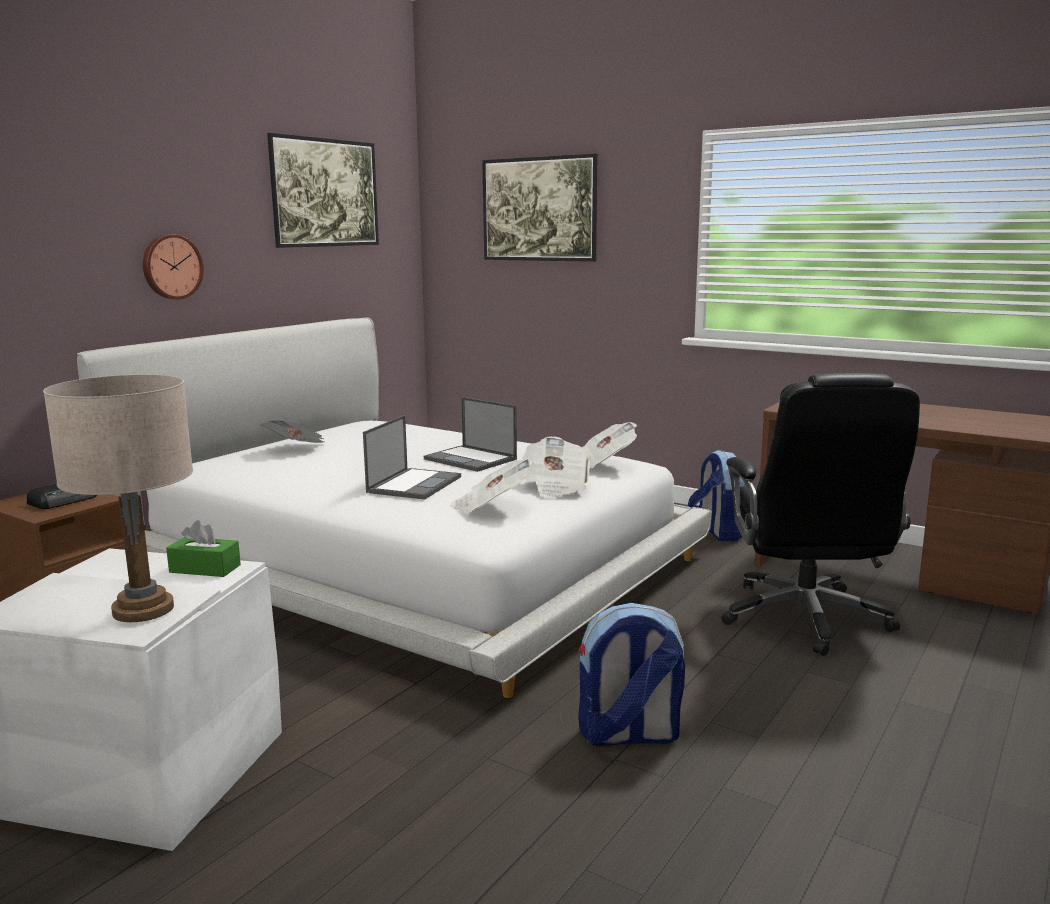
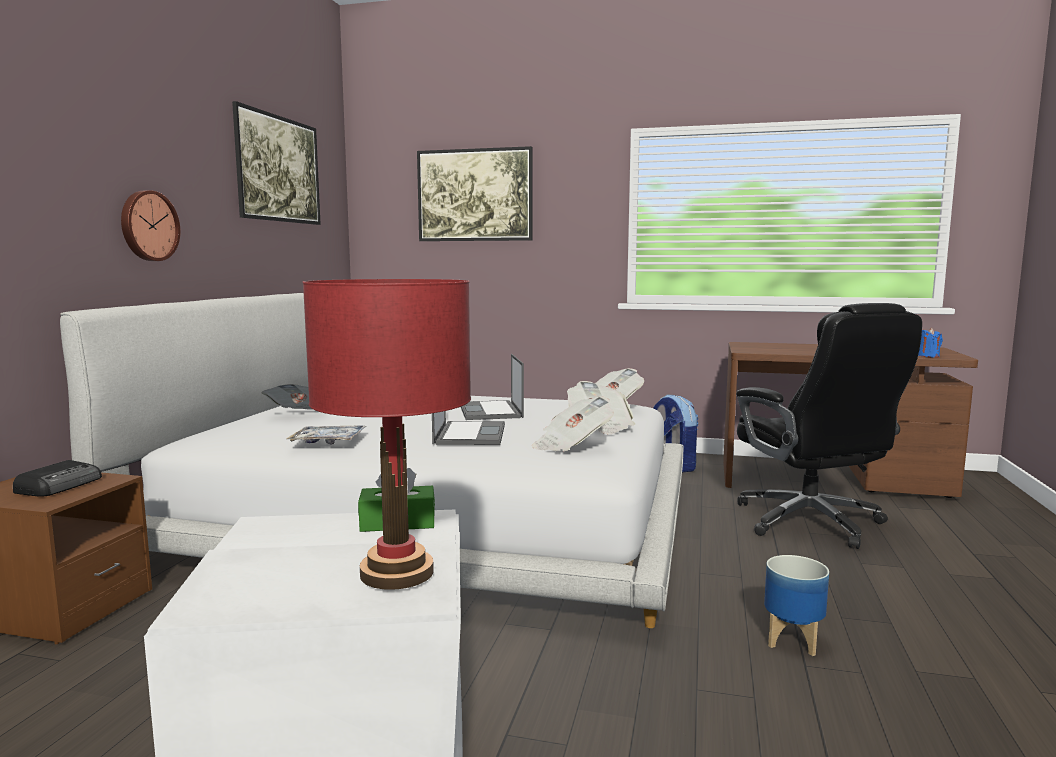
camera: 20 degrees left, 5 degrees down
beige table lamp [43,375,193,622] -> red table lamp [302,279,471,590]
laptop [424,397,517,472] -> laptop turned 60 degrees clockwise [461,354,524,420]
backpack [578,603,685,747] -> planter [764,555,829,656]
none -> tray [287,425,366,445]
none -> blue candle [918,328,943,358]

